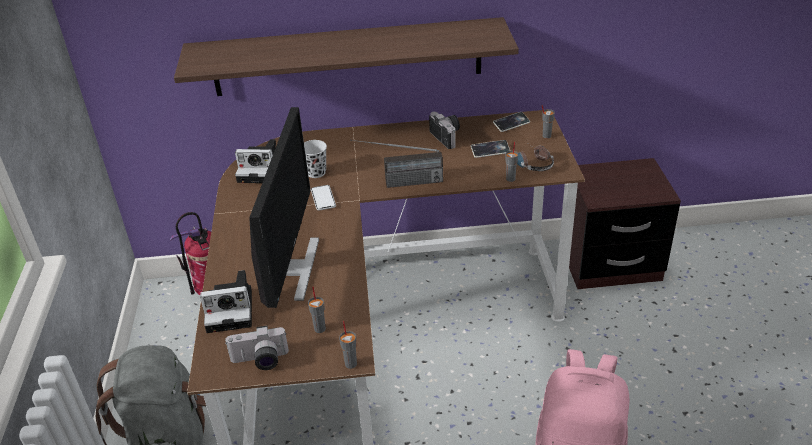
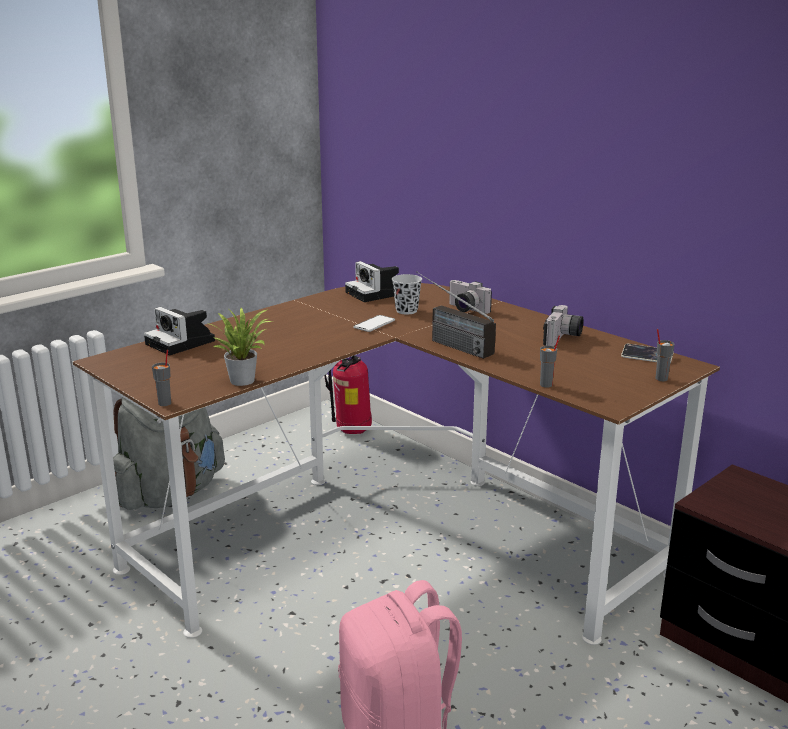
camera: 50 degrees right, 15 degrees down
shelf [174,17,519,96] -> none
camera [225,326,289,370] -> camera moved to [449,280,492,314]
monitor [249,107,319,308] -> none
grey cup [308,287,326,333] -> none
phone [471,140,510,158] -> none
headphones [517,142,554,171] -> none
none -> potted plant [206,308,273,386]

